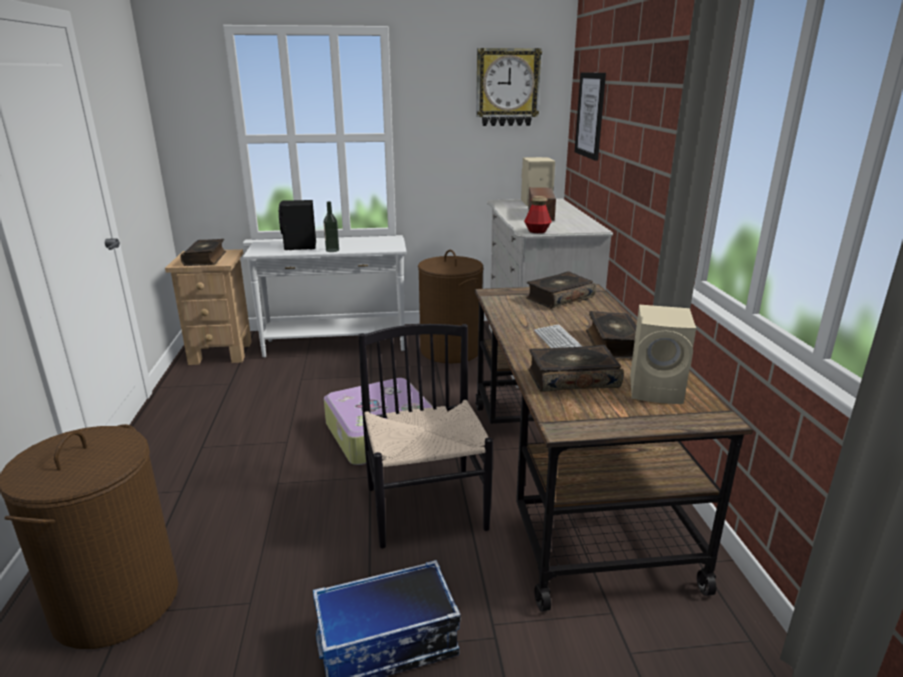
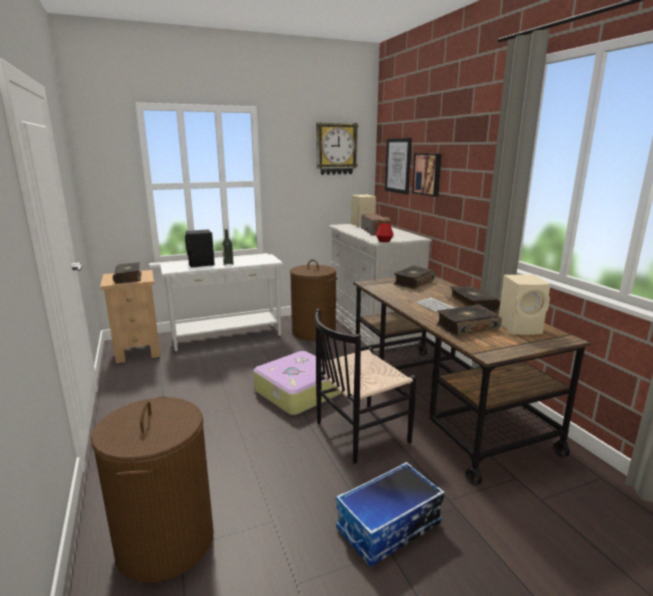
camera: 15 degrees left, 5 degrees down
black chair [358,324,493,548] -> black chair turned 90 degrees counterclockwise [316,309,417,464]
none -> picture [412,153,442,197]

